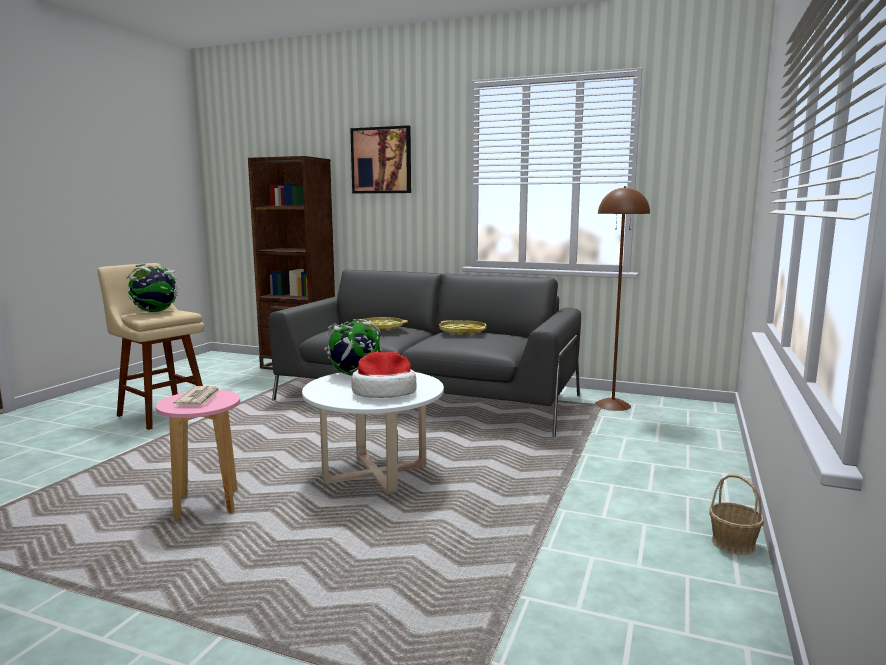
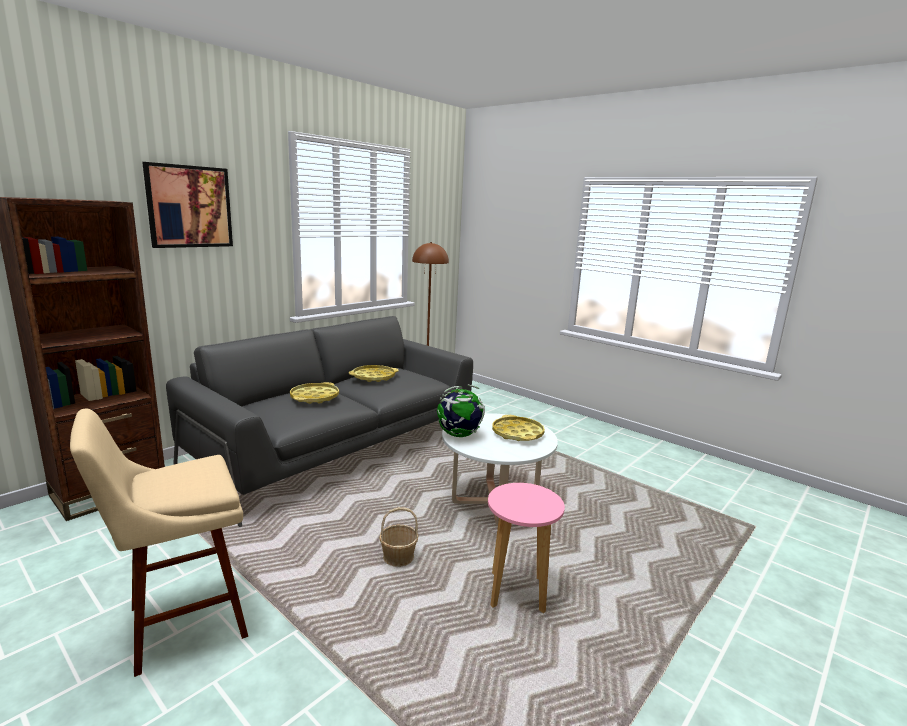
camera: 70 degrees left, 5 degrees up
globe [127,264,180,312] -> none
newspaper [173,386,220,405] -> none
hat [351,351,417,398] -> yellow tray [492,415,545,441]
basket [709,474,764,555] -> basket moved to [379,507,418,567]

